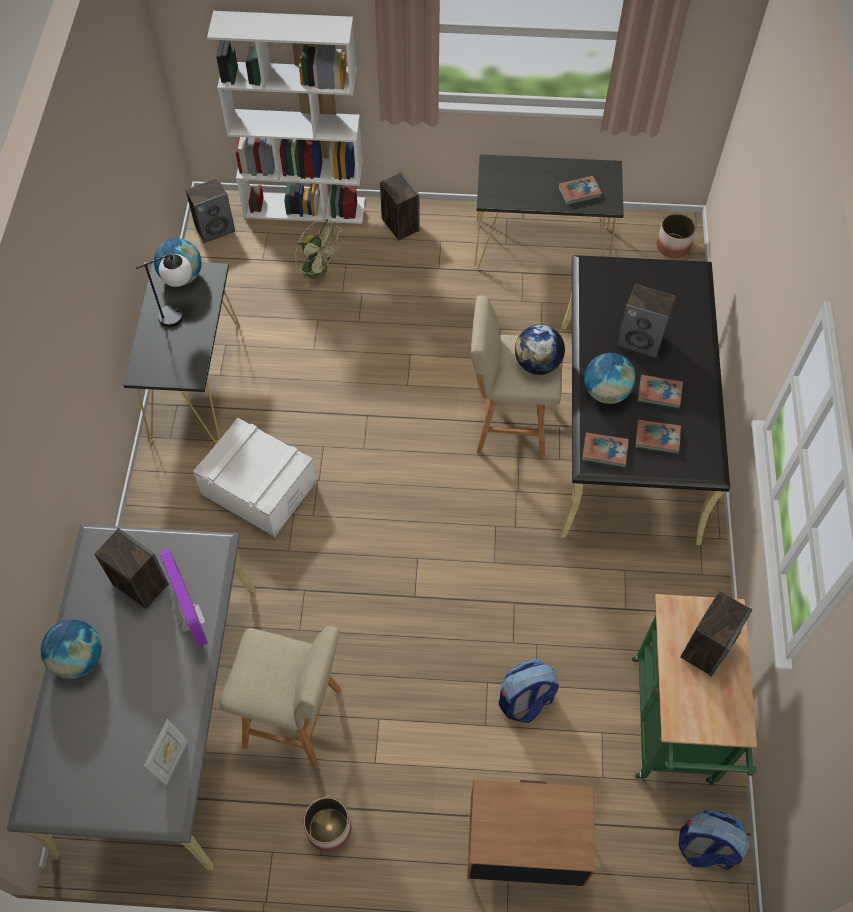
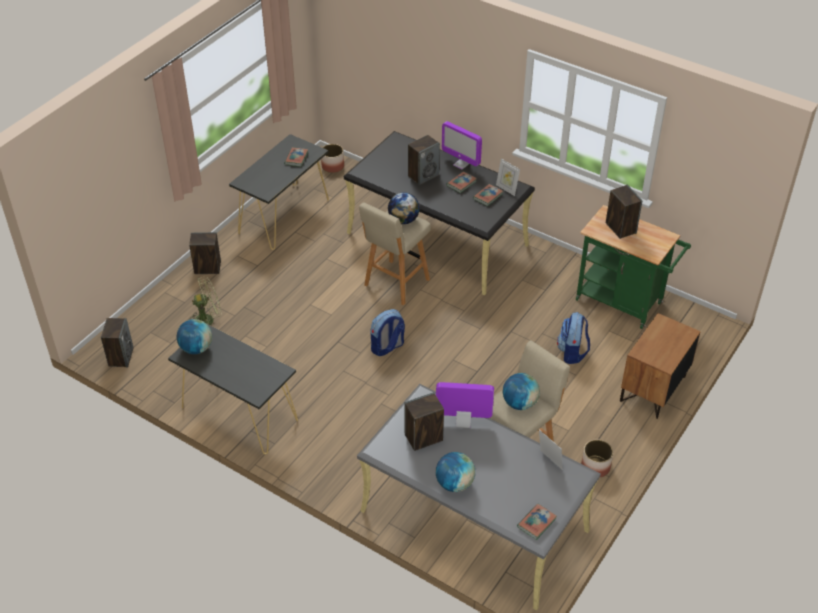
camera: 60 degrees left, 15 degrees down
table lamp [136,253,192,327] -> none
white storage box [193,417,316,537] -> none
white bookcase [207,11,365,224] -> none
book [582,432,629,468] -> book moved to [517,504,557,540]
globe [584,353,636,404] -> globe moved to [503,373,540,410]
backpack [678,810,750,870] -> backpack moved to [371,309,405,356]
none -> monitor [442,121,482,169]
none -> picture frame [496,159,520,196]

